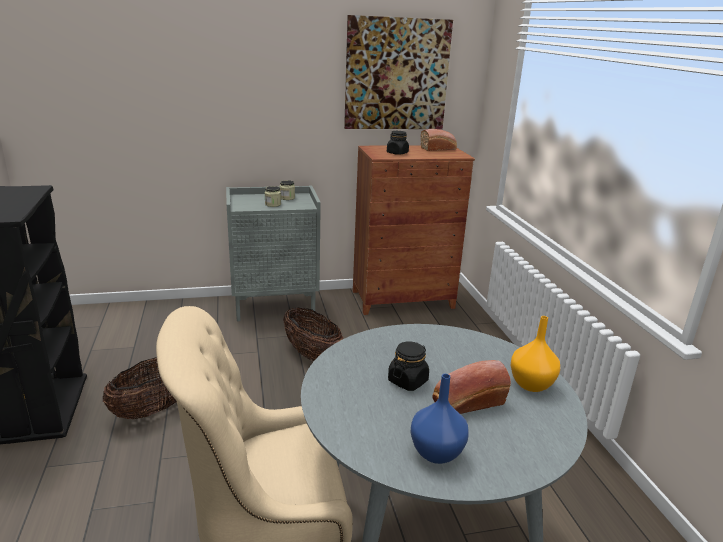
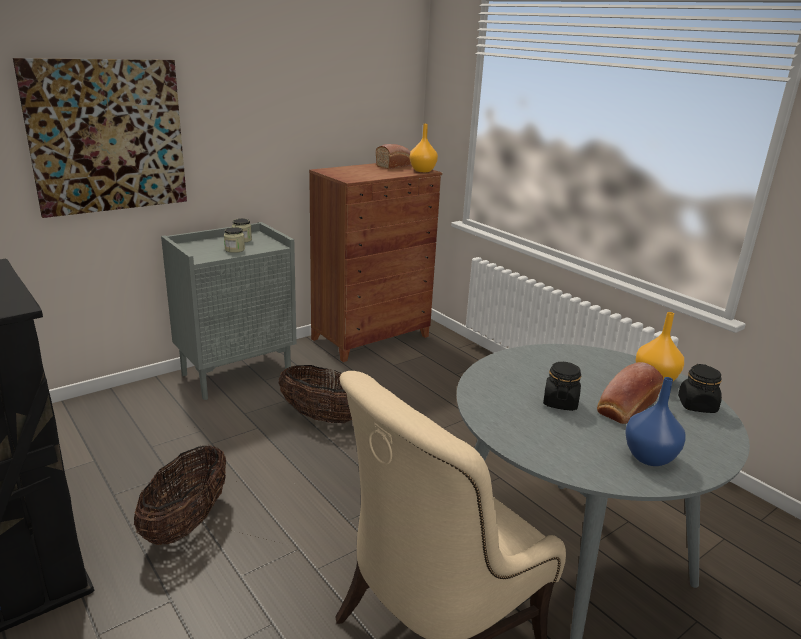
camera: 25 degrees left, 0 degrees up
picture [344,15,453,129] -> picture moved to [13,58,187,218]
black jar [387,131,409,155] -> black jar moved to [678,364,722,413]
none -> orange vase [410,124,438,172]

